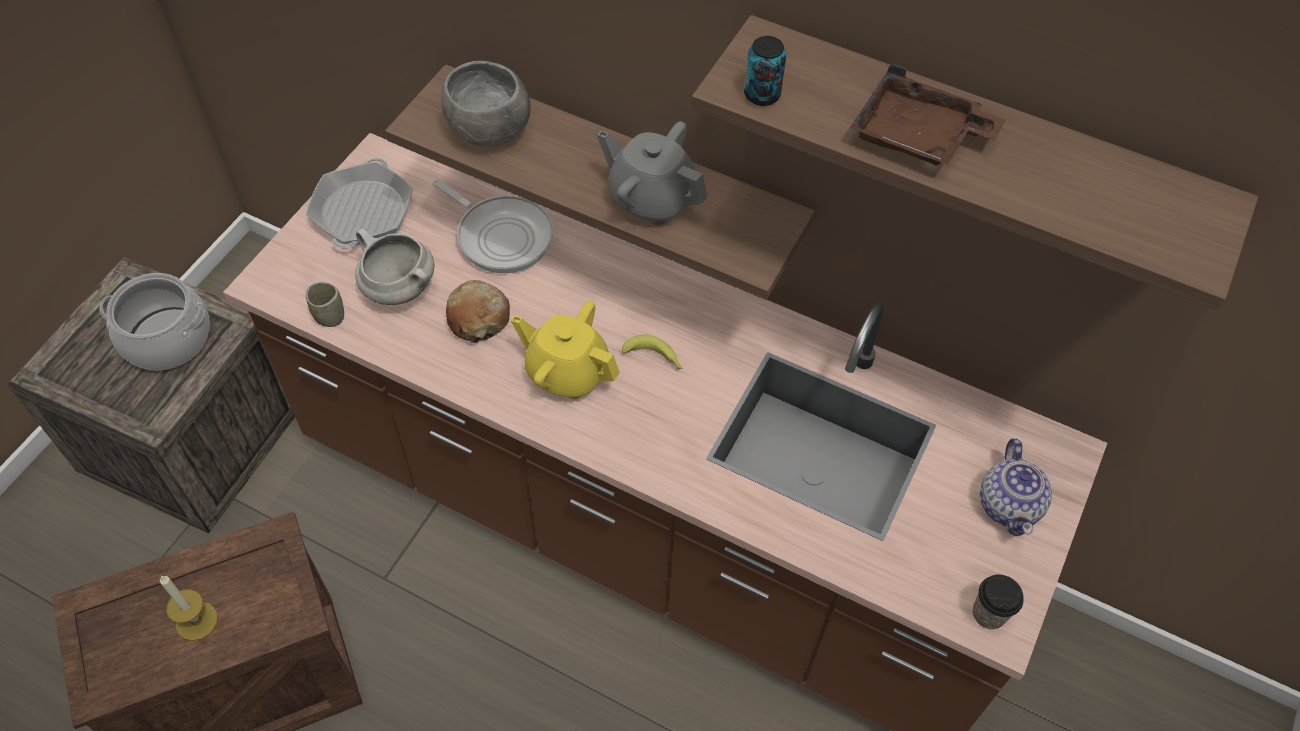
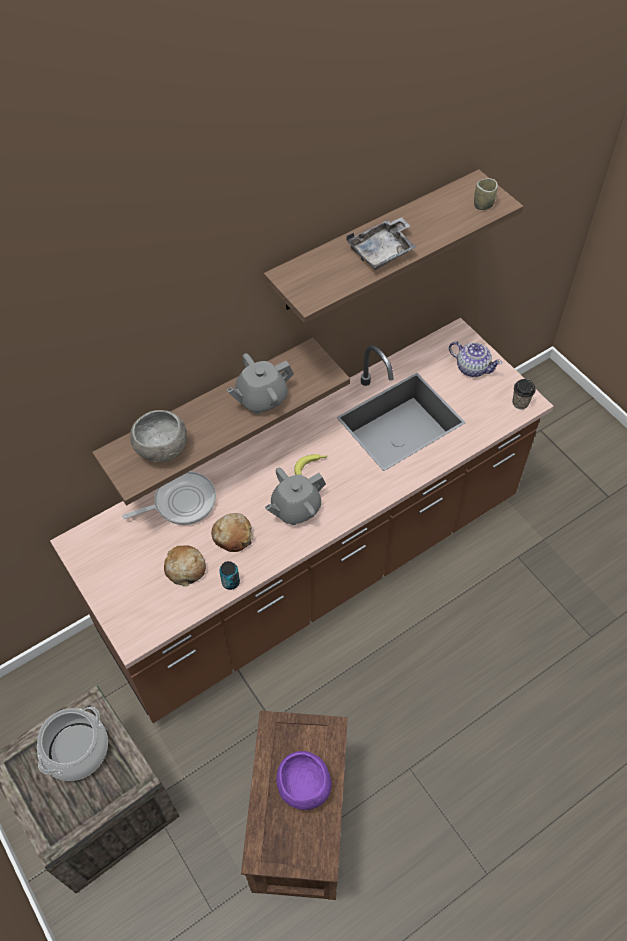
camera: 60 degrees left, 0 degrees up
candle [160,576,218,641] -> purple bowl [276,751,332,810]
frying pan [306,158,413,248] -> none
cup [306,282,344,327] -> cup moved to [474,178,498,210]
white cooking pot [355,228,434,305] -> bread [164,545,206,587]
yellow teapot [511,300,620,399] -> grey teapot [265,468,326,525]
can [744,36,786,106] -> can moved to [219,561,240,590]
brown tray [850,63,1006,166] -> grey tray [346,217,416,270]

